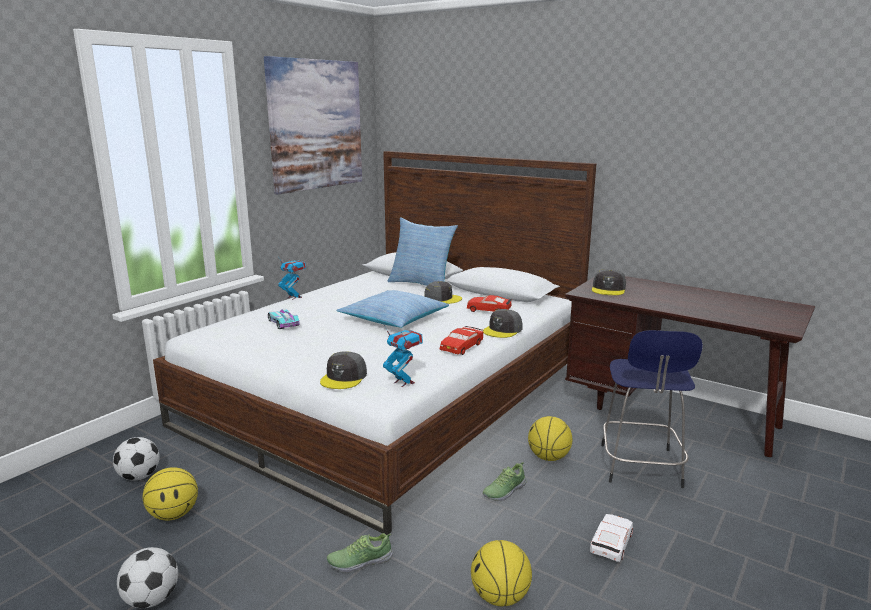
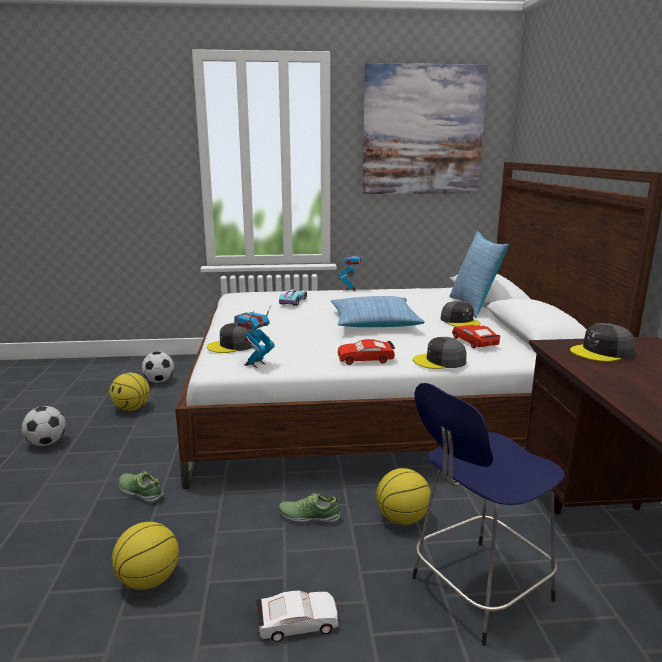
camera: 50 degrees right, 0 degrees up
toy robot [383,325,423,387] -> toy robot turned 150 degrees counterclockwise [234,306,275,368]

